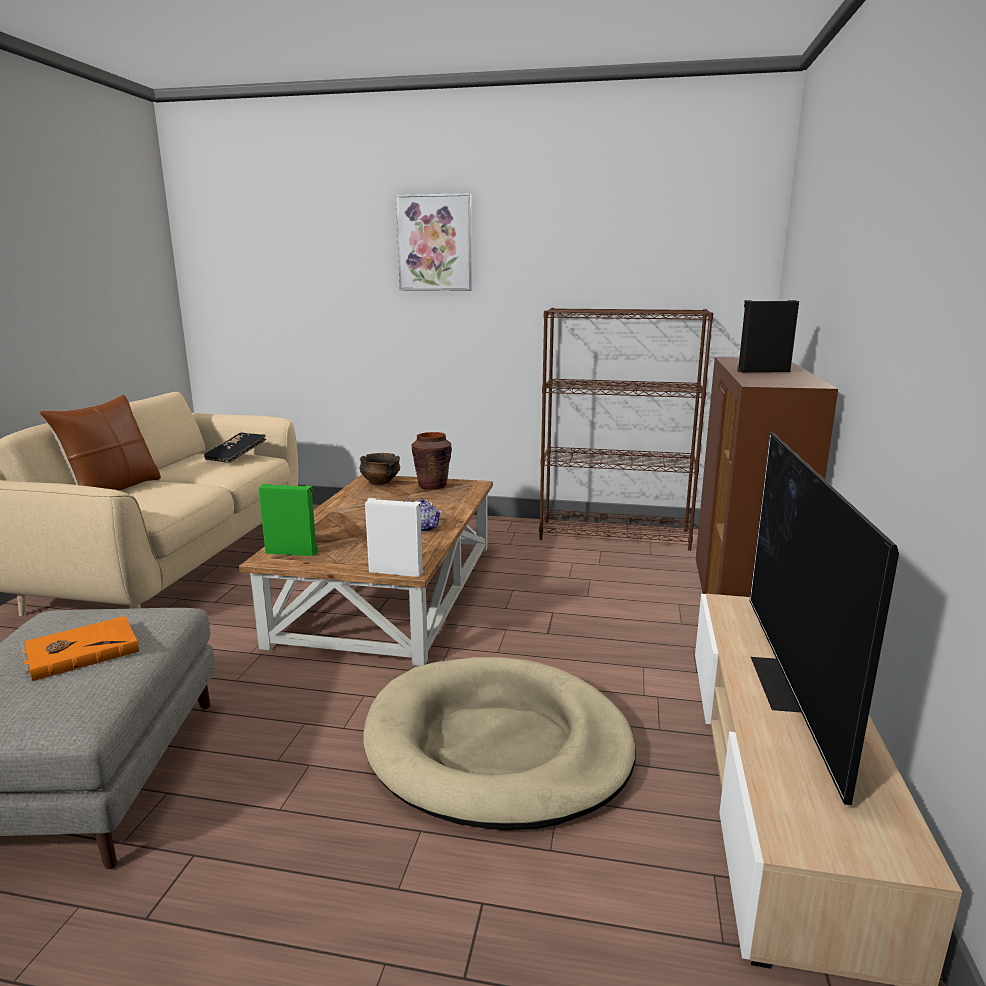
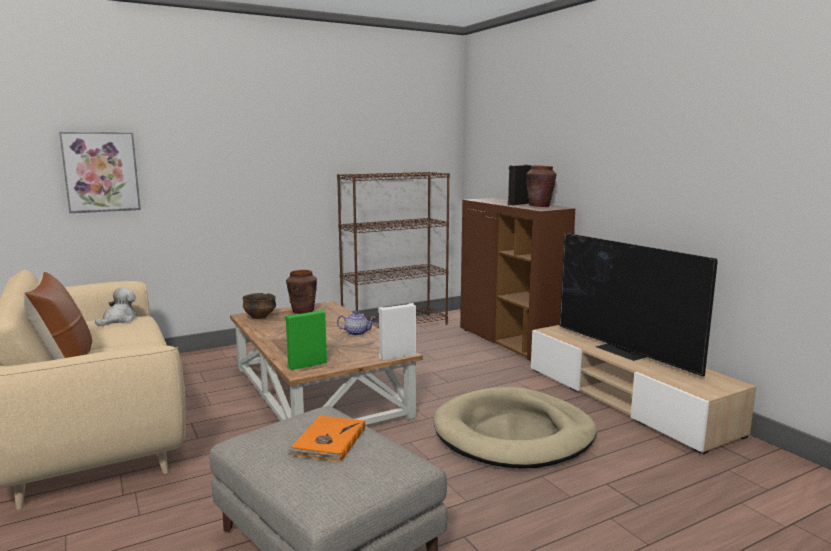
camera: 40 degrees left, 5 degrees down
black book [204,432,266,463] -> plush toy [95,288,136,326]
picture [396,193,472,291] -> picture moved to [59,132,141,213]
none -> brown vase [526,166,556,207]

